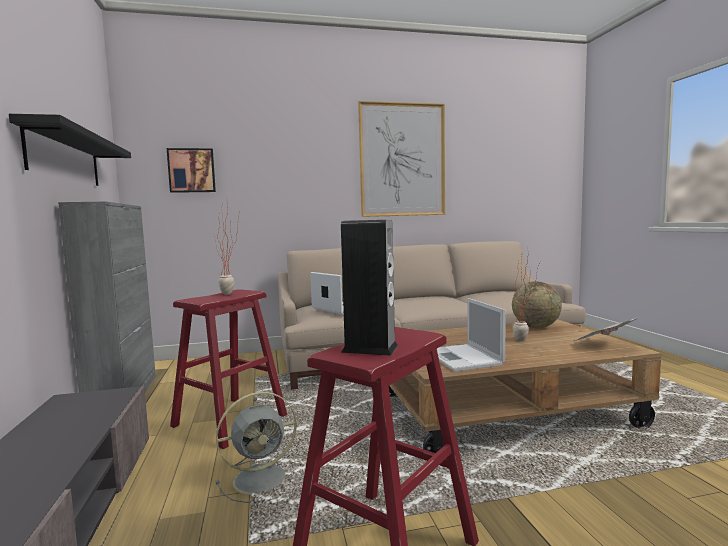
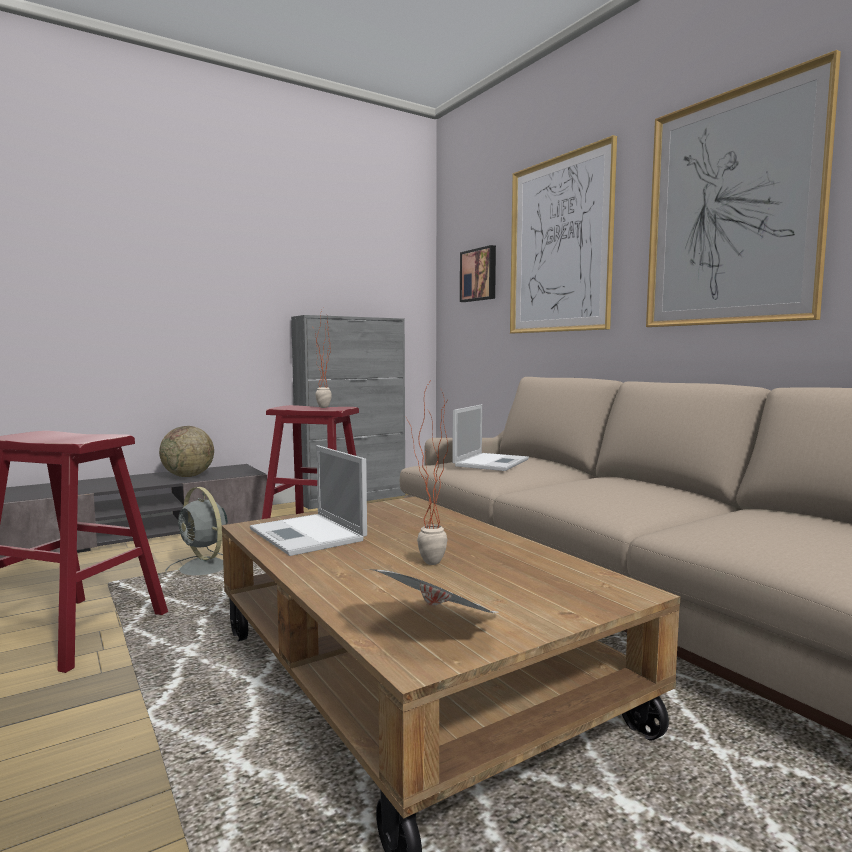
camera: 70 degrees right, 0 degrees up
black shelf [9,114,131,186] -> none
speaker [341,220,398,356] -> none
laptop [437,298,506,372] -> laptop turned 90 degrees counterclockwise [250,445,367,556]
globe [512,281,562,328] -> globe moved to [159,426,214,477]
none -> picture [510,135,617,333]

